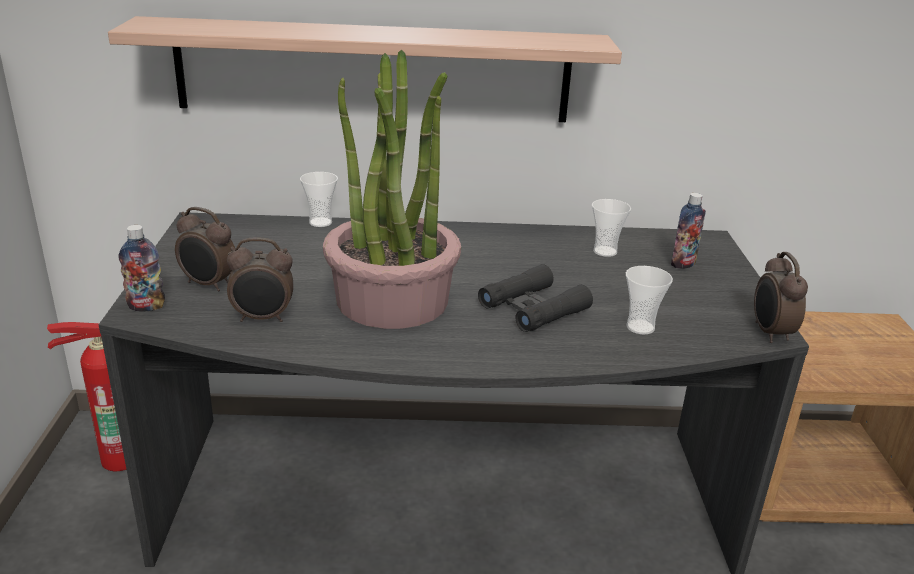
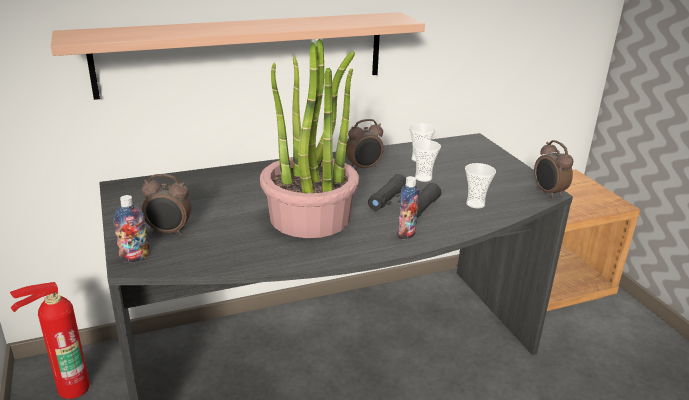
camera: 20 degrees left, 0 degrees up
alarm clock [227,238,293,322] -> alarm clock moved to [346,119,384,170]
cup [300,172,338,227] -> cup moved to [413,140,441,182]
bottle [671,193,706,269] -> bottle moved to [397,176,420,240]

